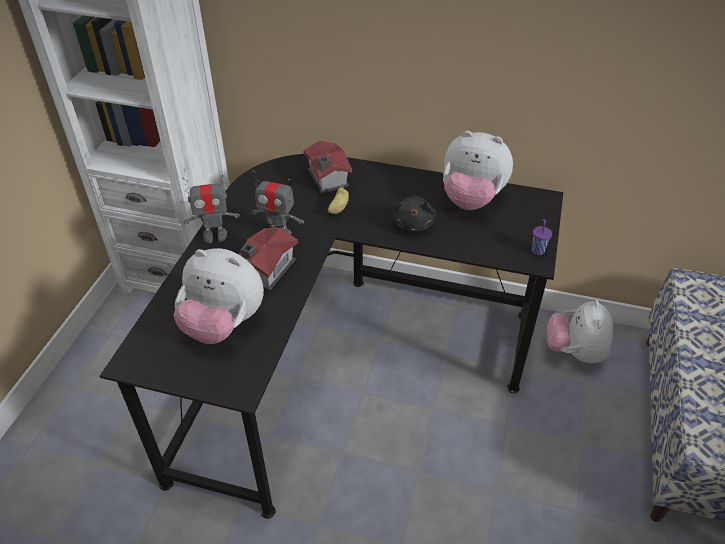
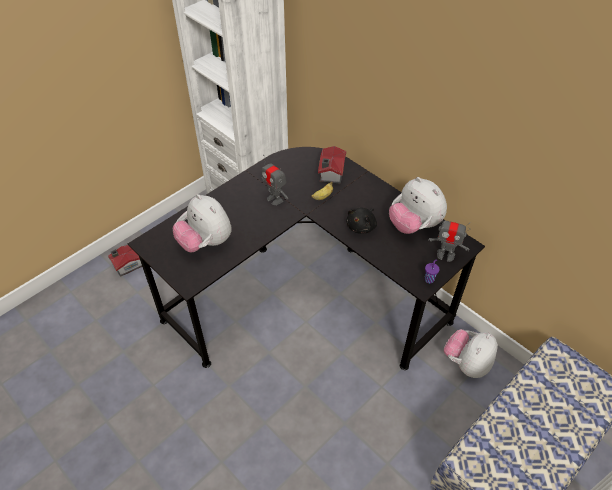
camera: 30 degrees right, 5 degrees up
toy robot [182,175,240,243] -> toy robot moved to [428,215,470,262]
toy house [239,228,298,290] -> toy house moved to [108,245,142,277]

